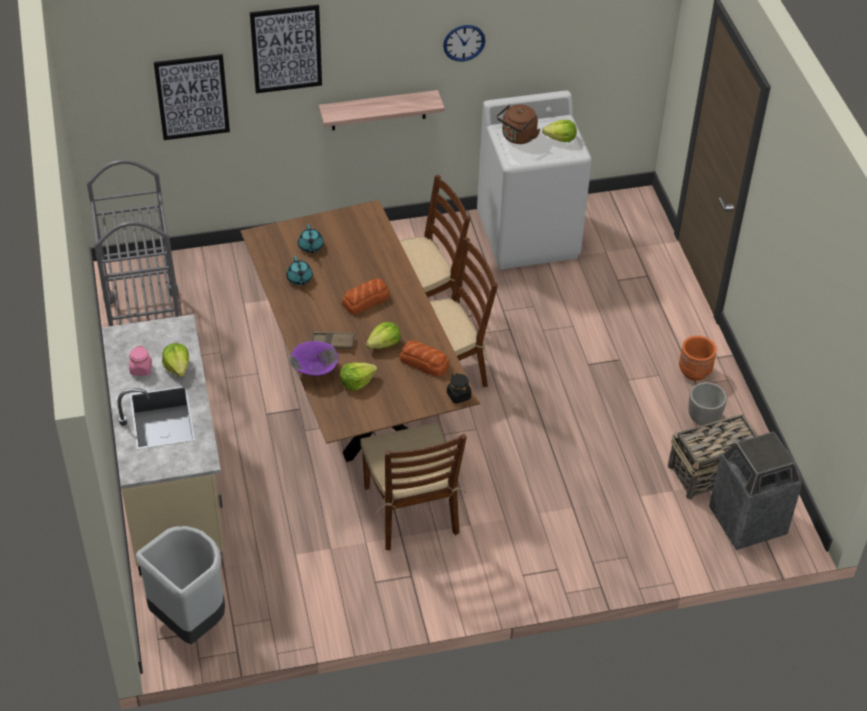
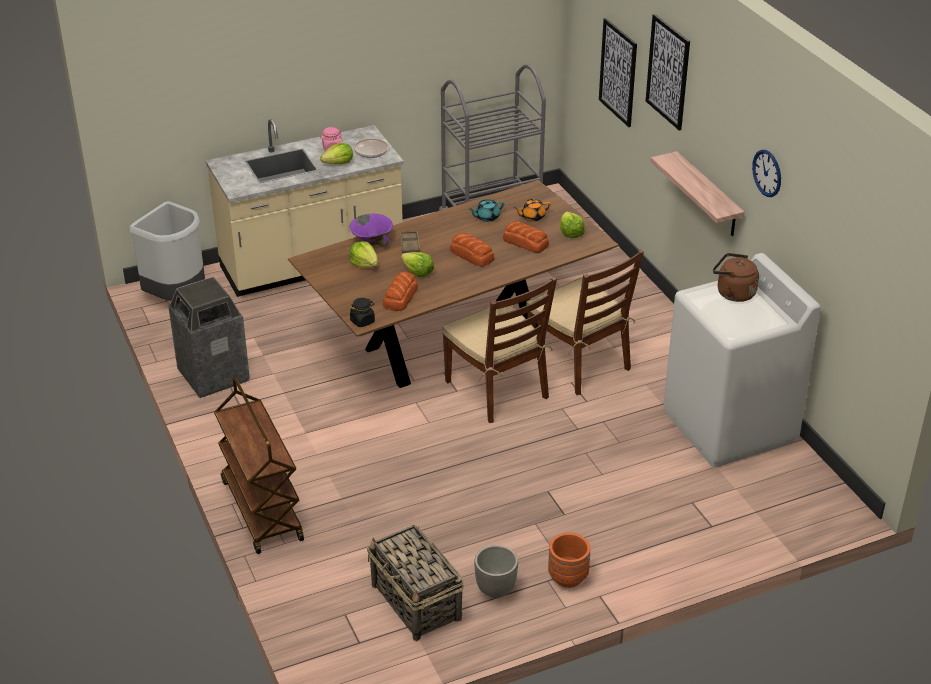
camera: 80 degrees right, 10 degrees down
turquoise teapot [298,224,324,253] -> orange teapot [514,199,551,222]
brown chair [360,423,467,550] -> none
lettuce [542,120,577,142] -> lettuce moved to [560,212,585,238]
trash can [709,431,802,550] -> trash can moved to [168,277,250,398]
none -> brown cart [214,376,304,554]
none -> frying pan [354,130,388,158]
none -> bread [503,221,549,253]

